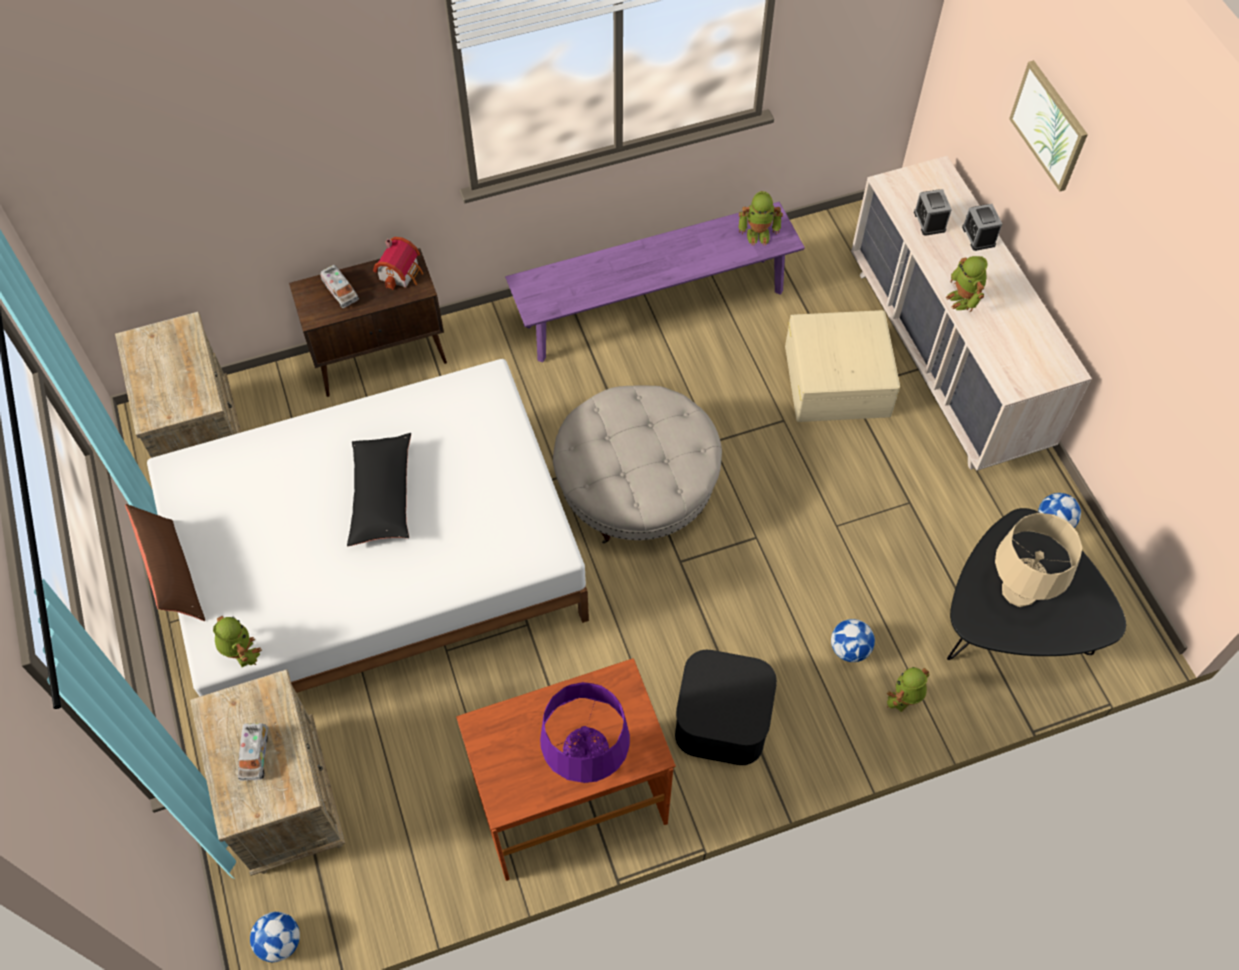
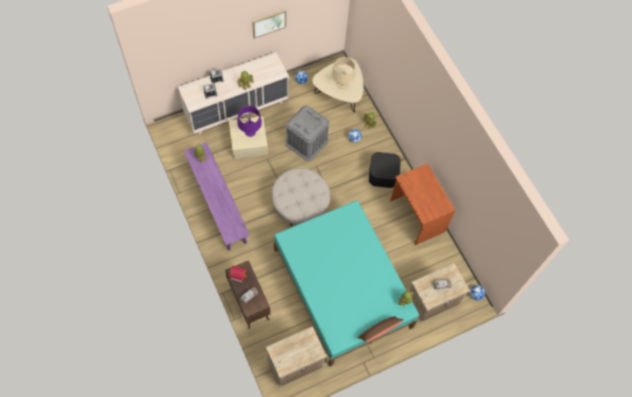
camera: 100 degrees left, 5 degrees up
white bed [147,359,589,697] -> turquoise bed [274,200,419,367]
black pillow [347,433,411,546] -> none
purple table lamp [540,682,630,783] -> purple table lamp moved to [237,106,262,137]
black coffee table [947,508,1126,660] -> beige coffee table [312,58,363,113]
picture [1009,60,1088,192] -> picture moved to [252,10,286,39]
none -> grey storage box [285,106,329,161]

